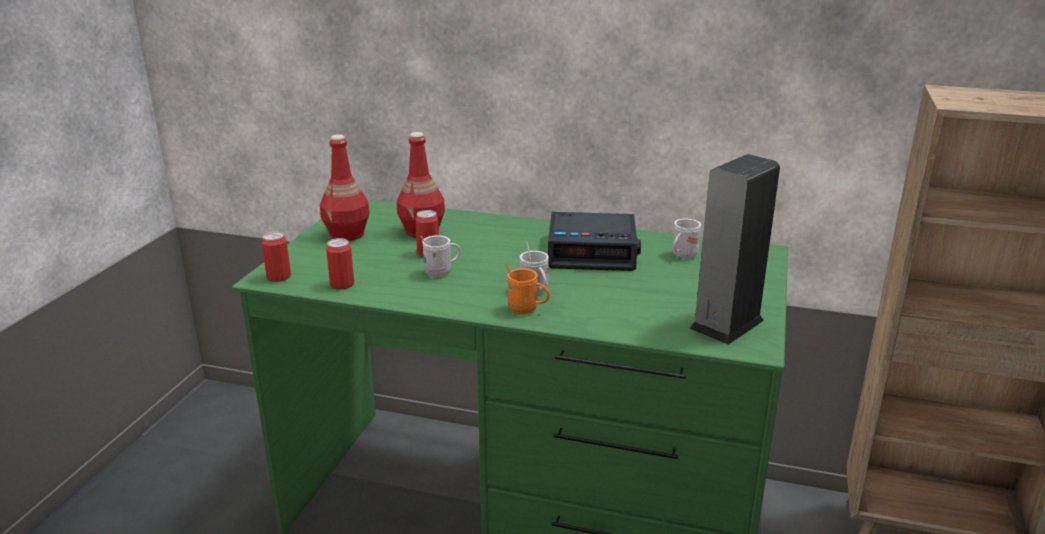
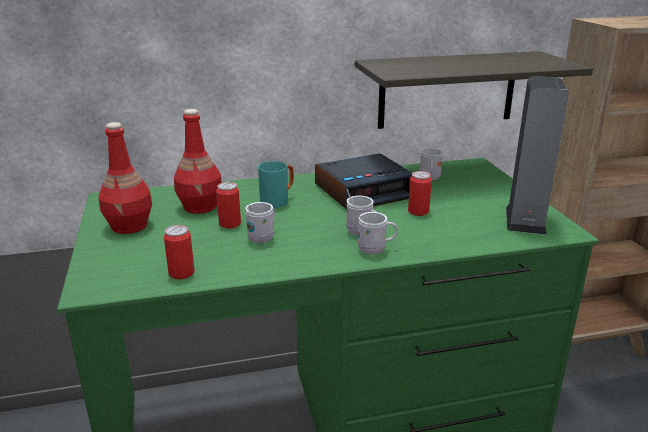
camera: 30 degrees left, 0 degrees up
can [262,232,291,282] -> can moved to [408,171,432,216]
orange mug [505,263,550,314] -> white mug [356,210,398,255]
none -> turquoise mug [258,161,294,208]
none -> shelf [355,51,593,129]

